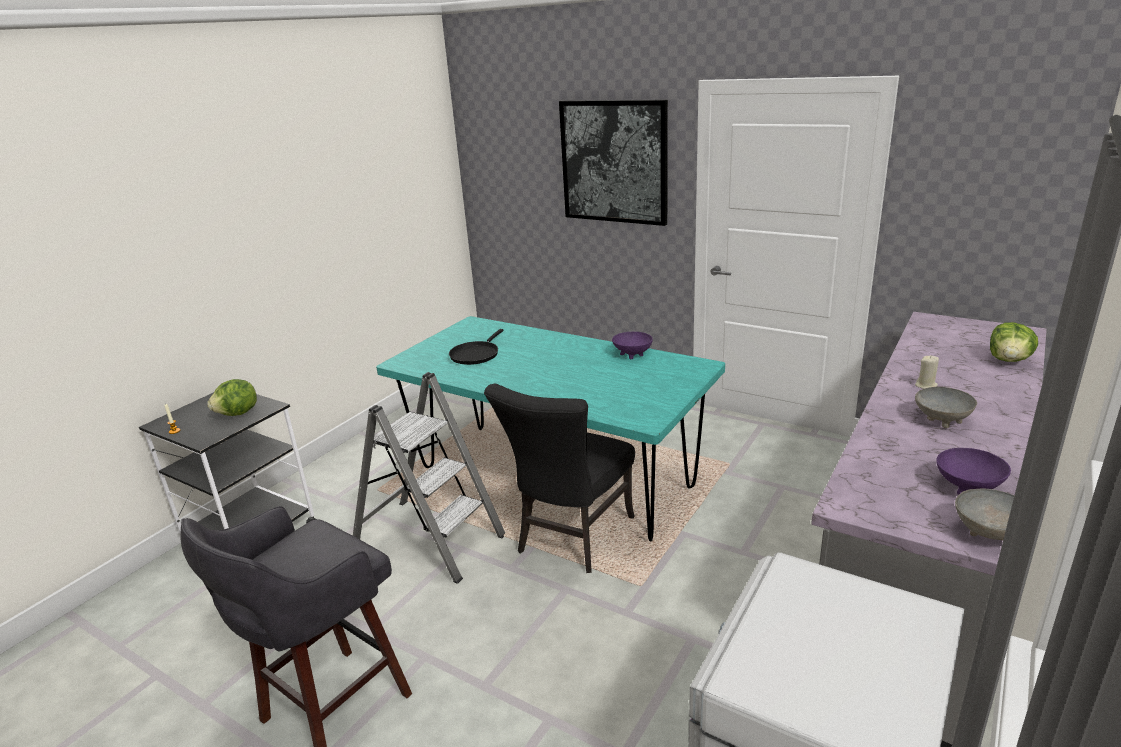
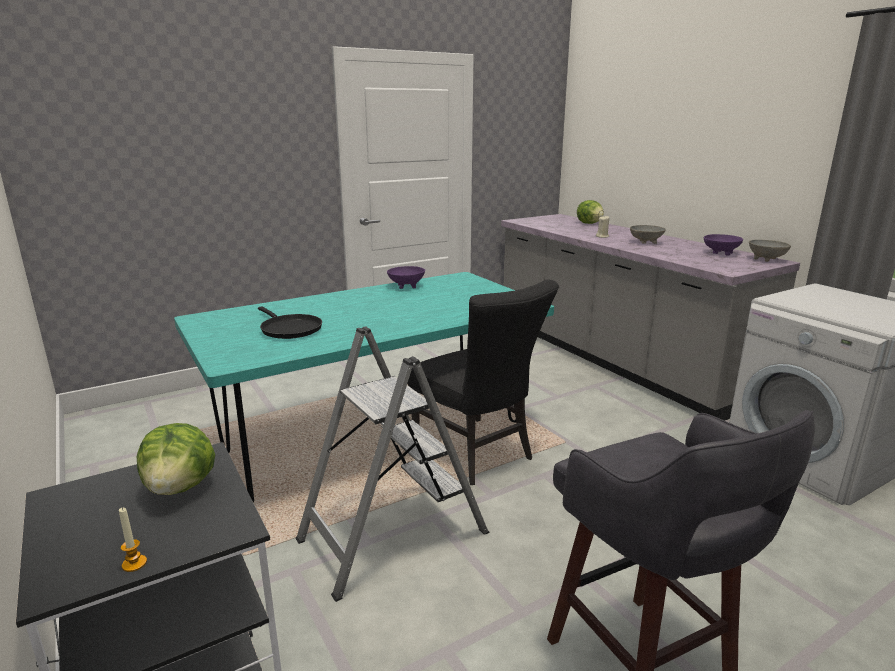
camera: 65 degrees left, 5 degrees down
picture [559,100,668,226] -> none

